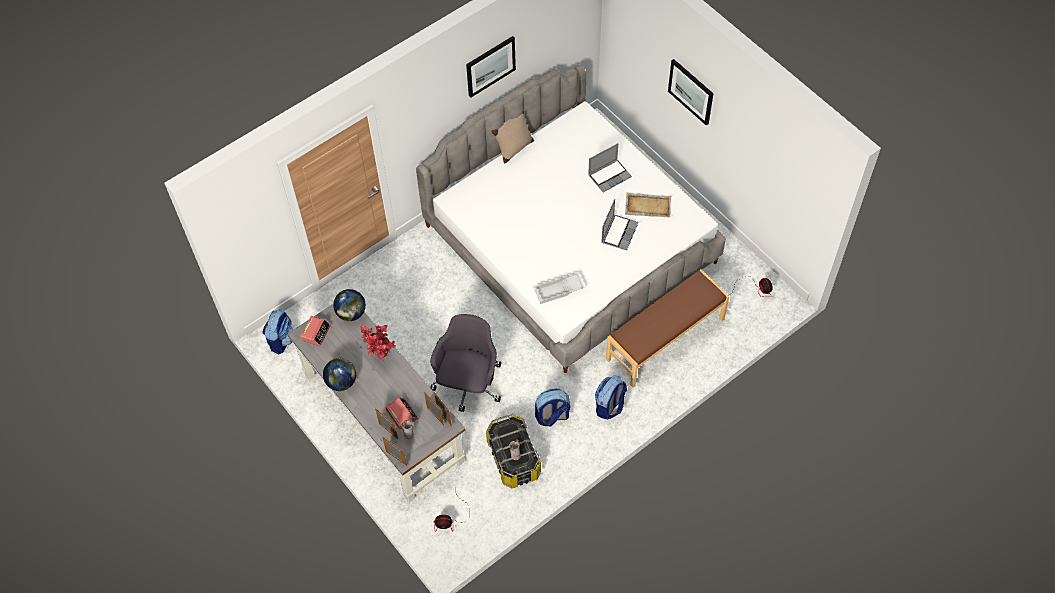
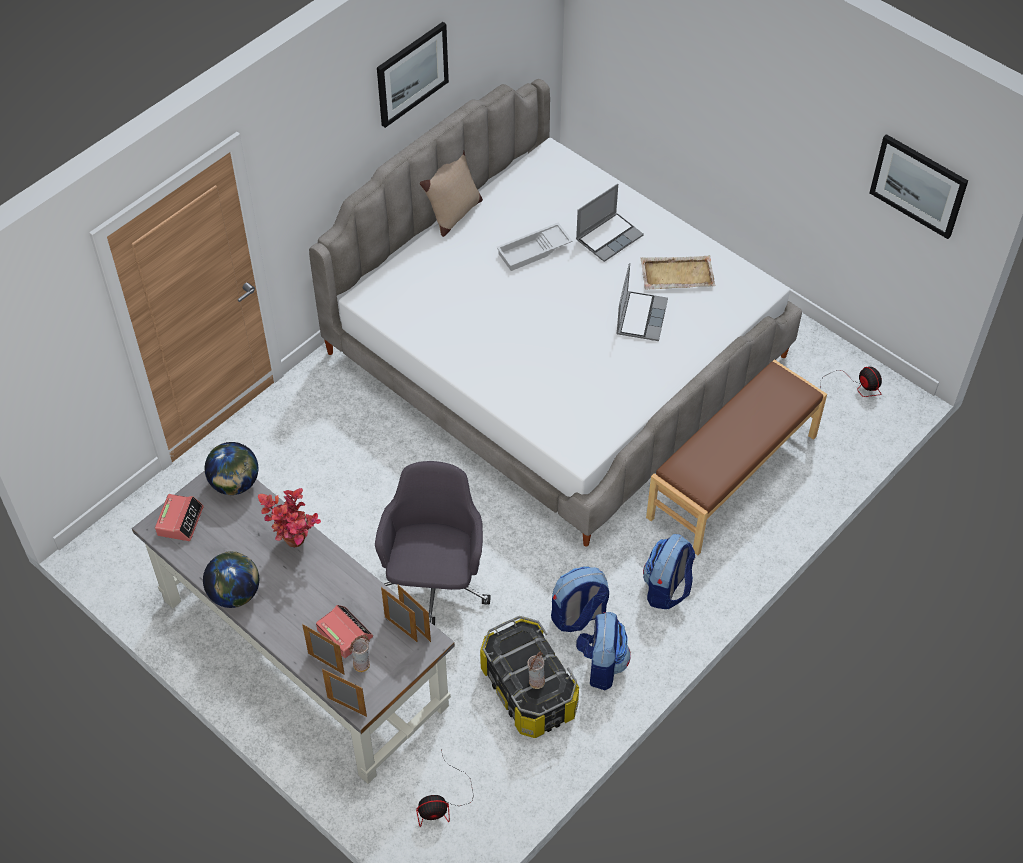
camera: 10 degrees left, 5 degrees down
backpack [262,309,294,355] -> backpack moved to [576,612,631,690]
white tray [533,272,585,304] -> white tray moved to [496,223,573,271]
picture [668,59,714,126] -> picture moved to [870,134,968,239]

